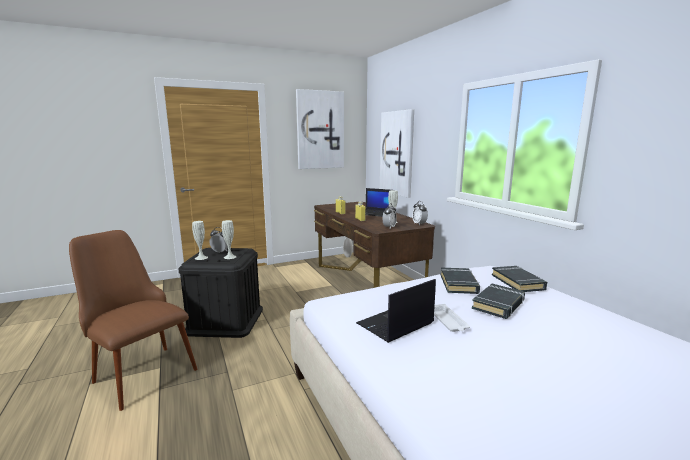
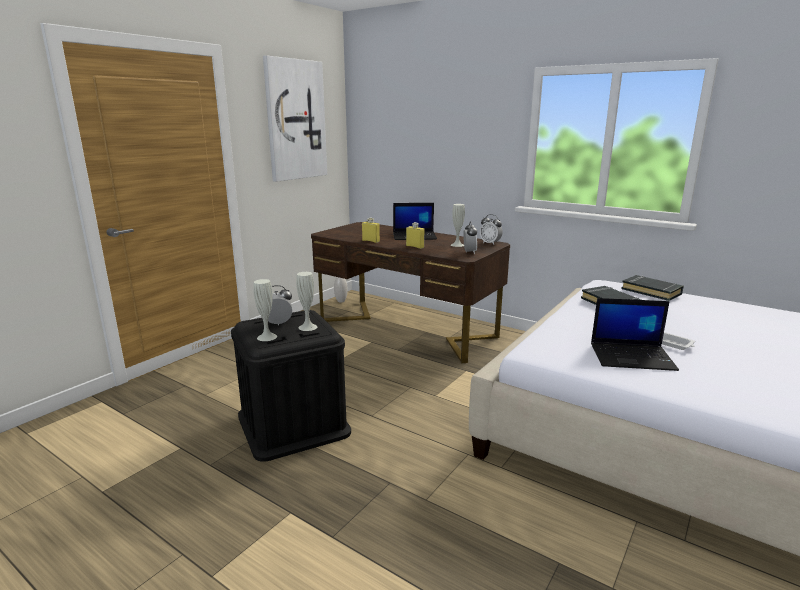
camera: 30 degrees left, 5 degrees up
brown chair [69,230,197,411] -> none
laptop [356,279,436,343] -> laptop turned 105 degrees counterclockwise [591,298,679,371]
picture [380,109,414,198] -> none
black book [472,284,525,319] -> none

